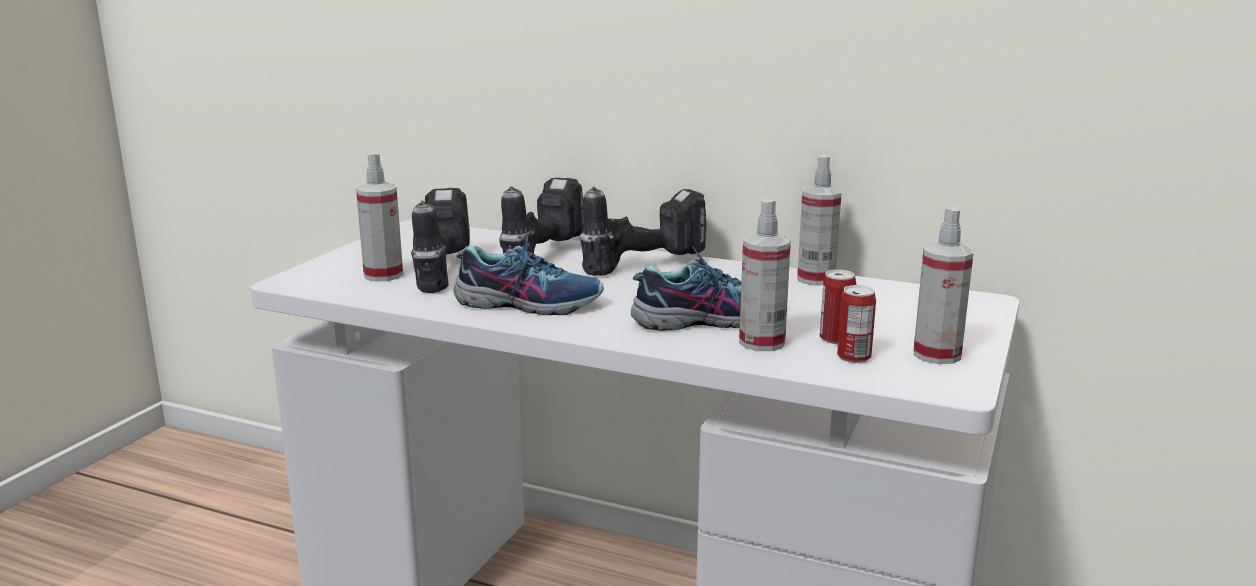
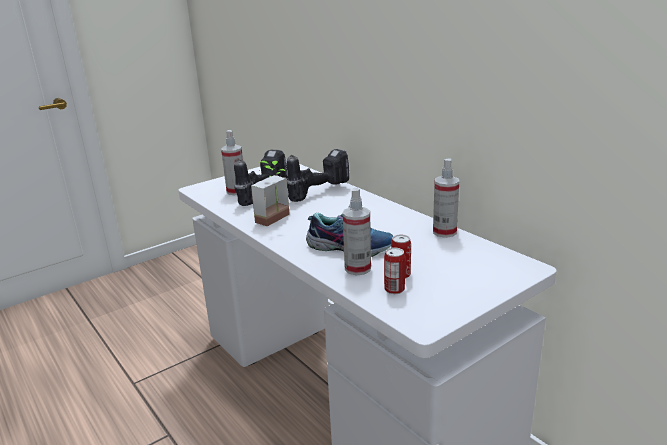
camera: 30 degrees right, 5 degrees up
shoe [454,233,604,315] -> potted plant [251,161,290,226]
power drill [580,186,706,276] -> none
spray bottle [913,206,974,364] -> none

